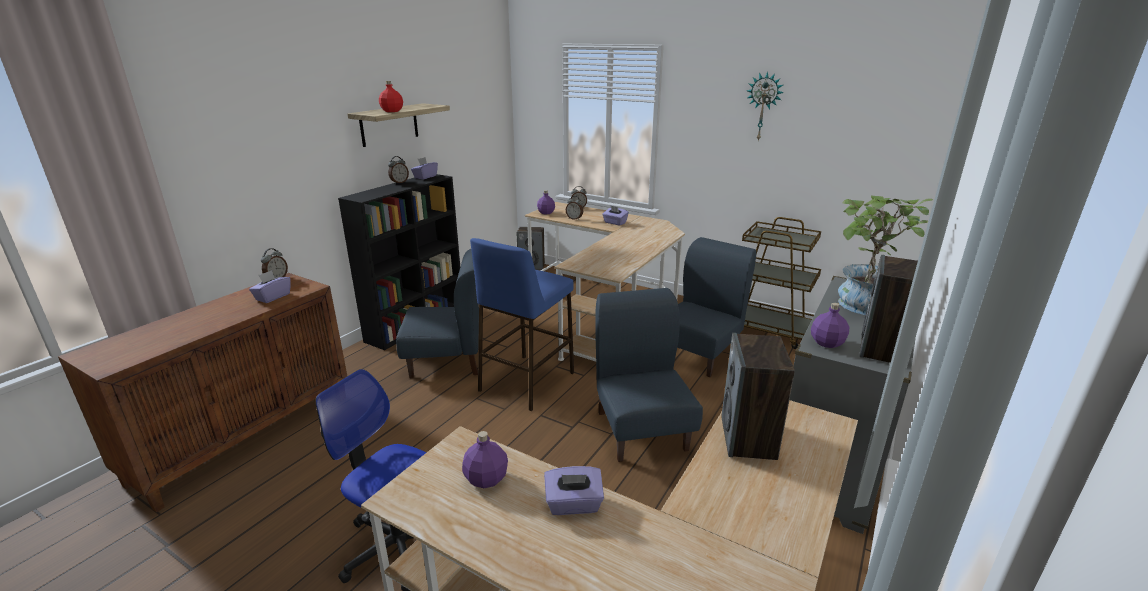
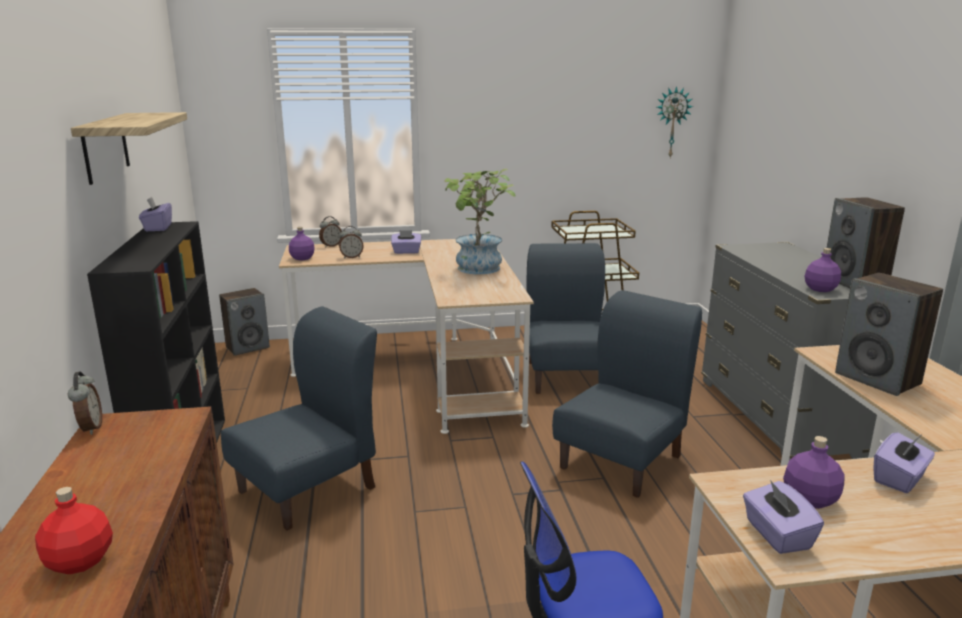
camera: 40 degrees left, 5 degrees down
purple tissue box [249,270,291,303] -> purple tissue box moved to [743,480,824,554]
red bottle [379,81,403,112] -> red bottle moved to [35,487,113,574]
alarm clock [388,156,409,184] -> none
blue stool [470,238,574,411] -> none
blue chair [595,288,703,462] -> blue chair turned 90 degrees clockwise [552,290,702,498]
wall clock [747,71,784,141] -> wall clock moved to [657,86,693,157]
potted plant [838,196,933,315] -> potted plant moved to [444,169,515,274]

